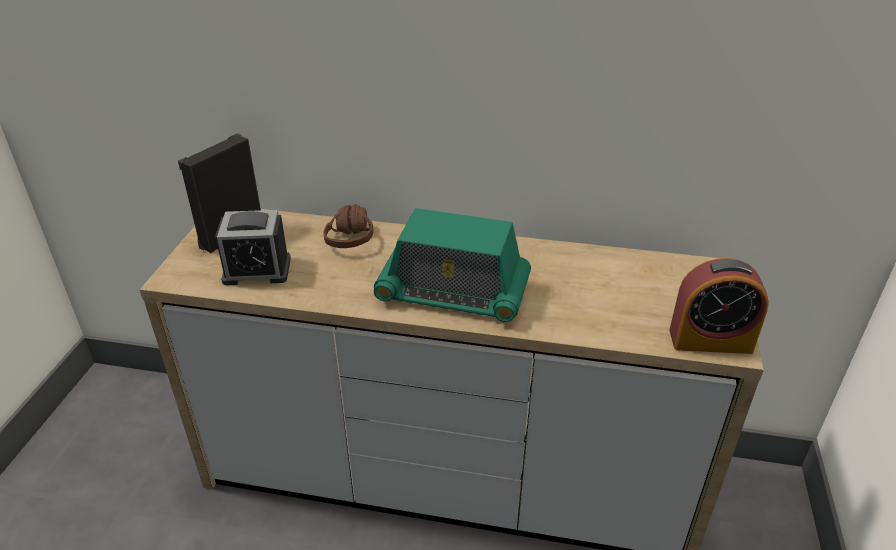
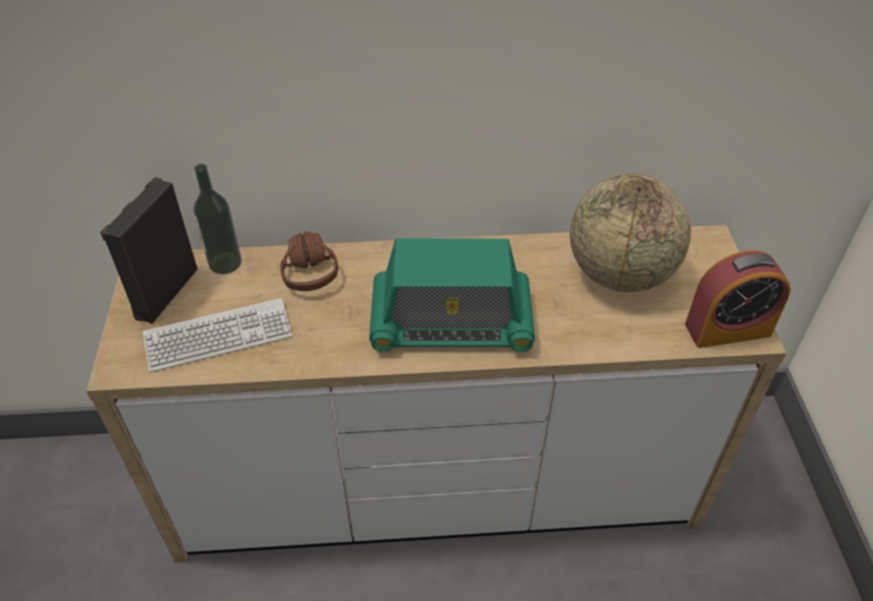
camera: 15 degrees left, 10 degrees up
alarm clock [215,210,291,285] -> keyboard [143,298,292,372]
none -> bottle [193,164,242,274]
none -> globe [570,173,691,292]

